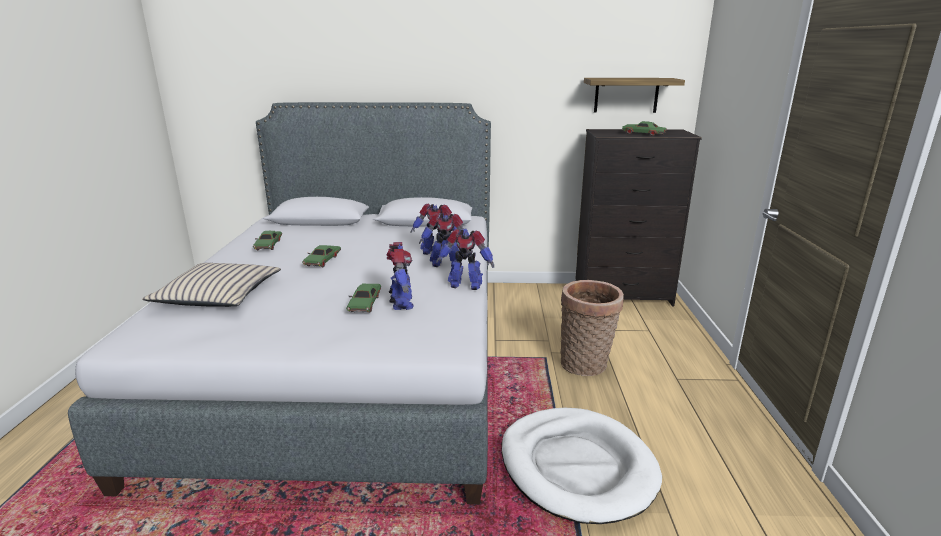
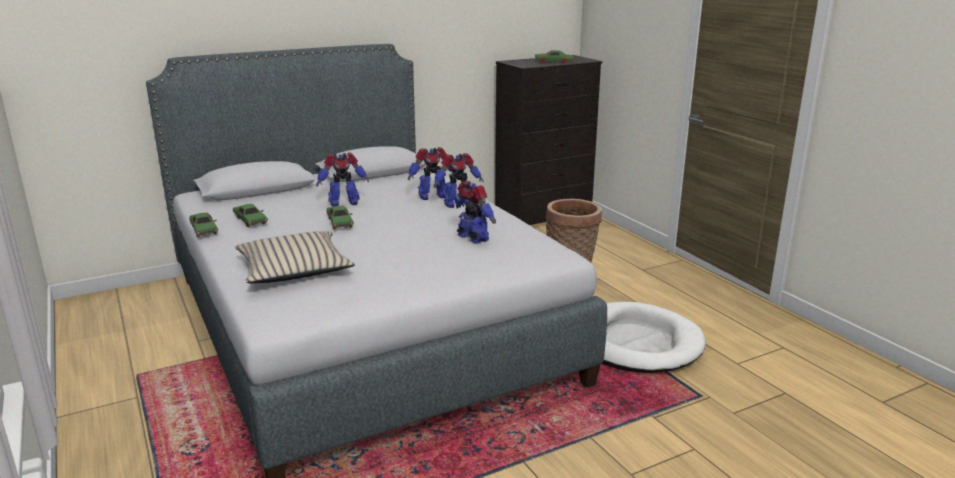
camera: 30 degrees left, 0 degrees up
green toy car [346,284,381,312] -> green toy car moved to [189,213,218,237]
toy robot [436,229,494,290] -> toy robot moved to [316,152,369,206]
shelf [584,78,685,113] -> none

